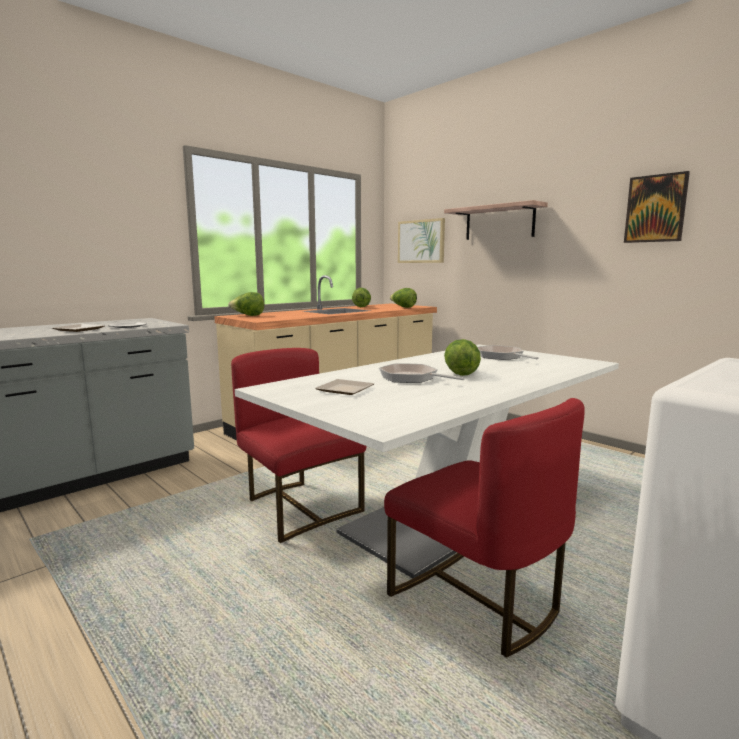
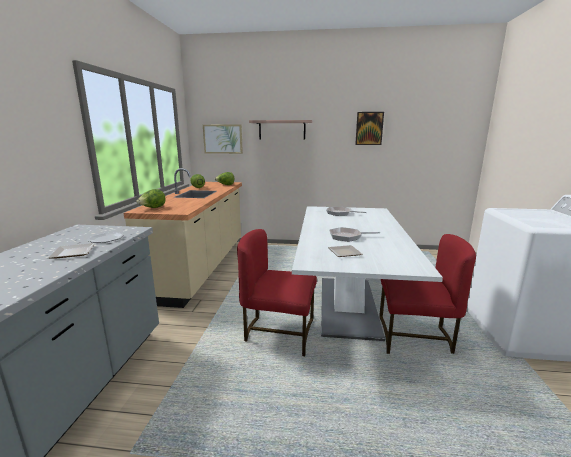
camera: 40 degrees left, 5 degrees up
lettuce [444,339,481,376] -> none

